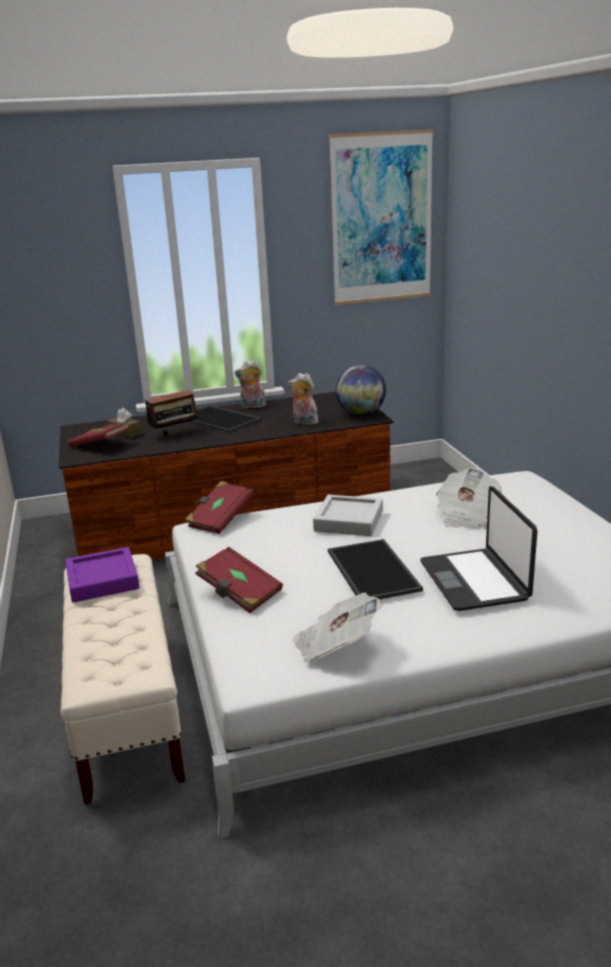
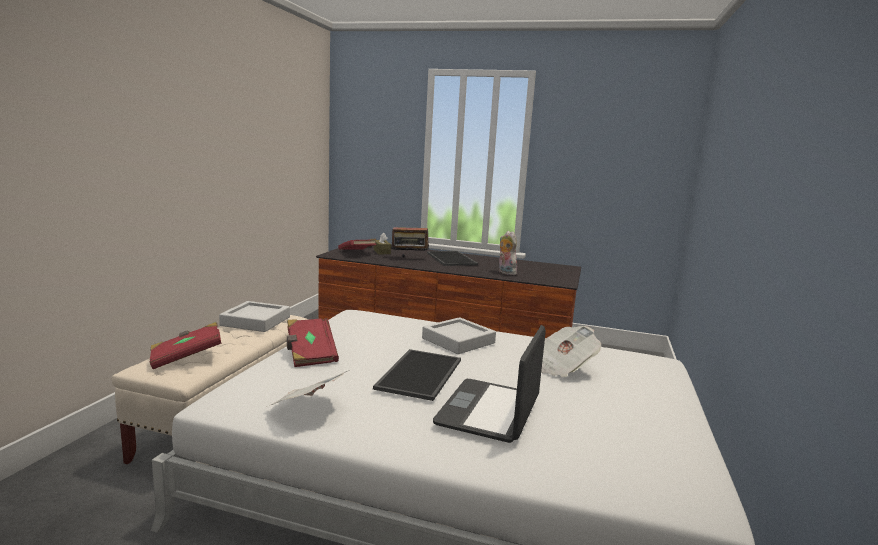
camera: 30 degrees right, 10 degrees down
purple tray [65,547,139,603] -> grey tray [219,301,290,332]
red book [185,481,254,534] -> red book moved to [150,322,222,369]
plush toy [234,360,266,408] -> none
picture [329,129,433,305] -> none
globe [336,365,386,415] -> none

